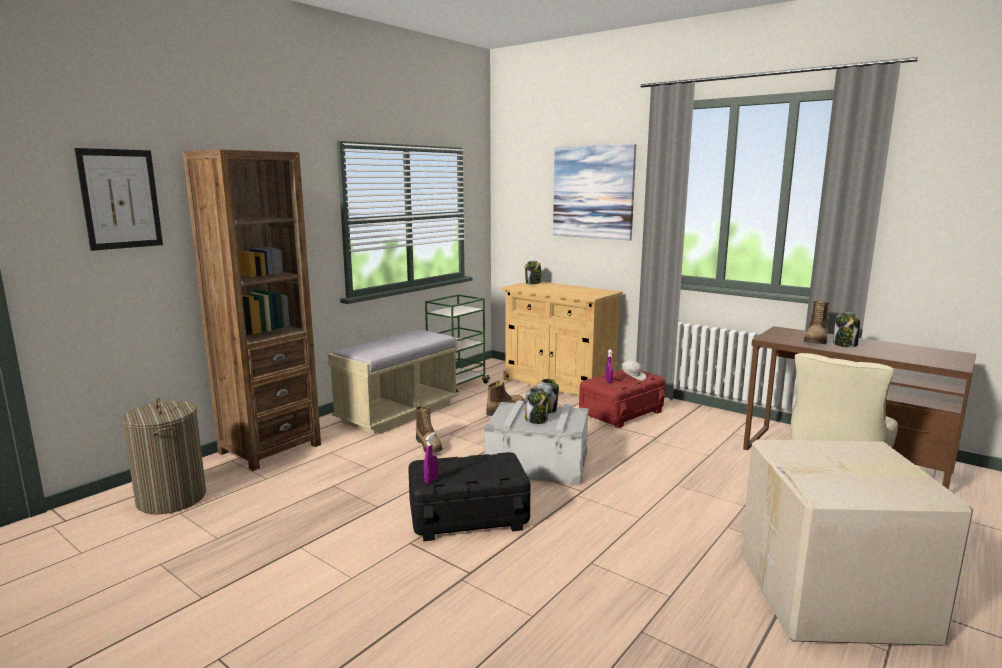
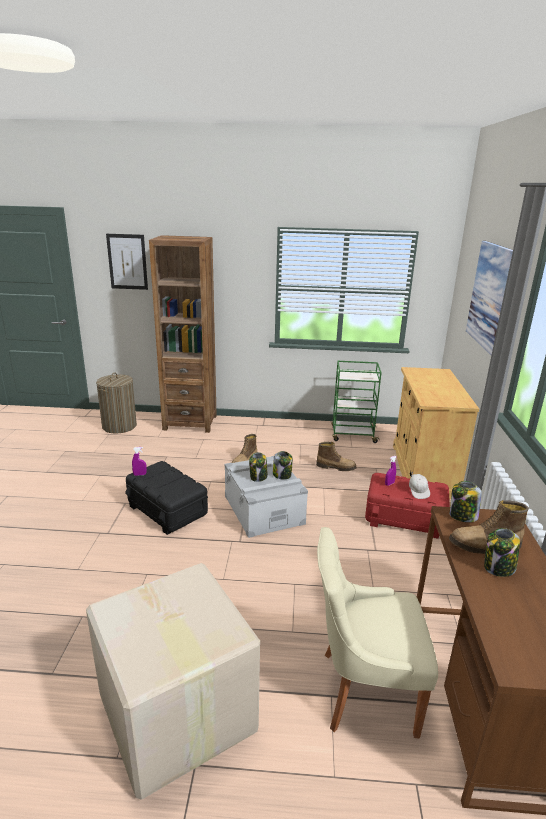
camera: 55 degrees right, 10 degrees up
beige bench [328,330,458,434] -> none
jar [525,261,542,284] -> jar moved to [450,481,482,522]

